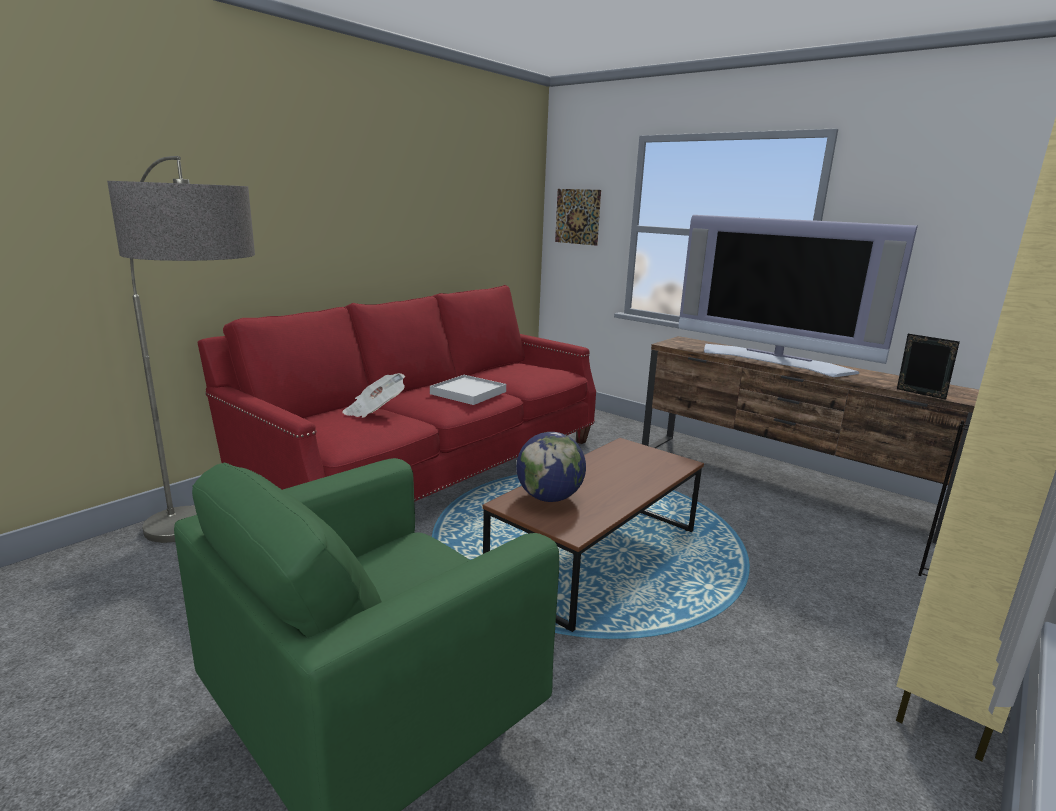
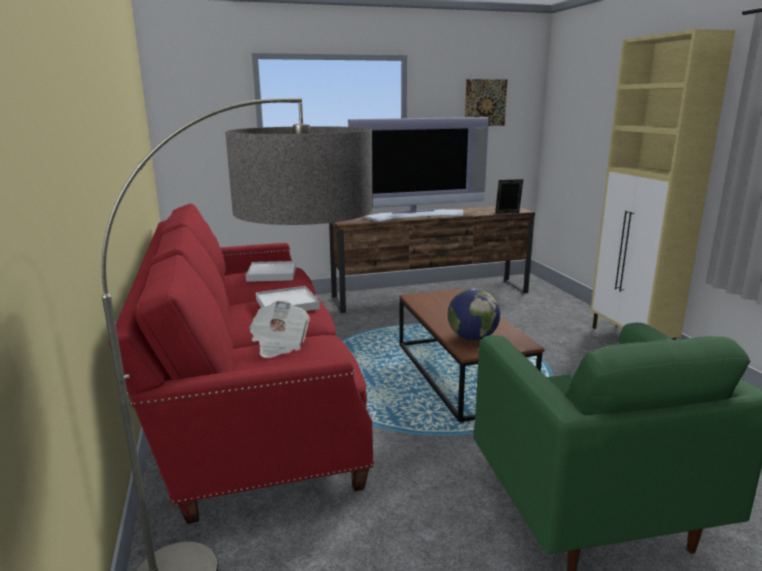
camera: 55 degrees left, 0 degrees up
picture [555,189,601,246] -> picture moved to [465,79,507,126]
none -> white tray [246,261,296,282]

